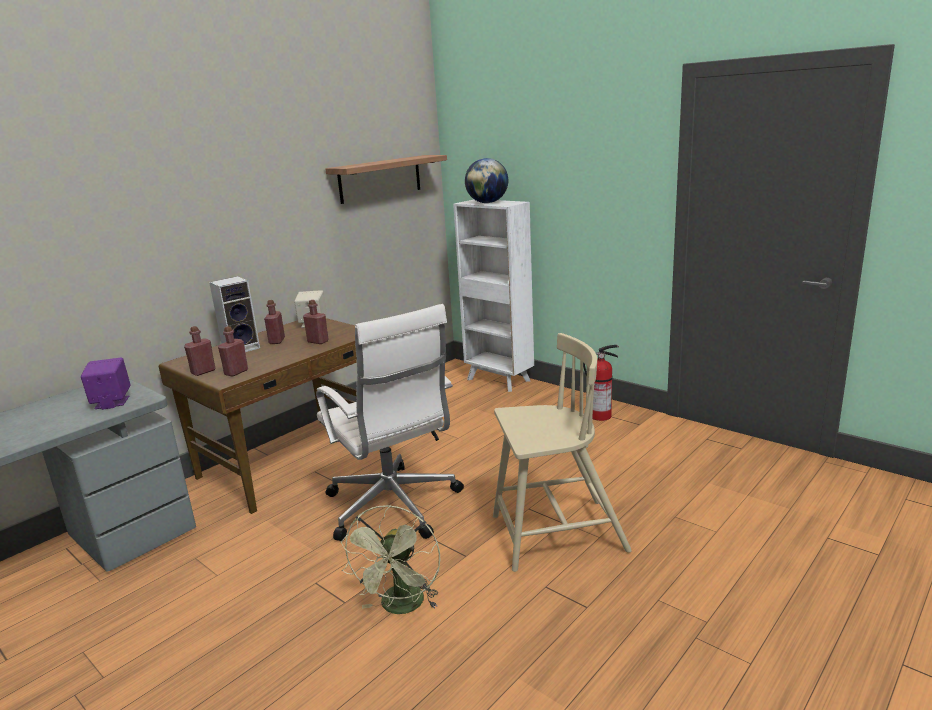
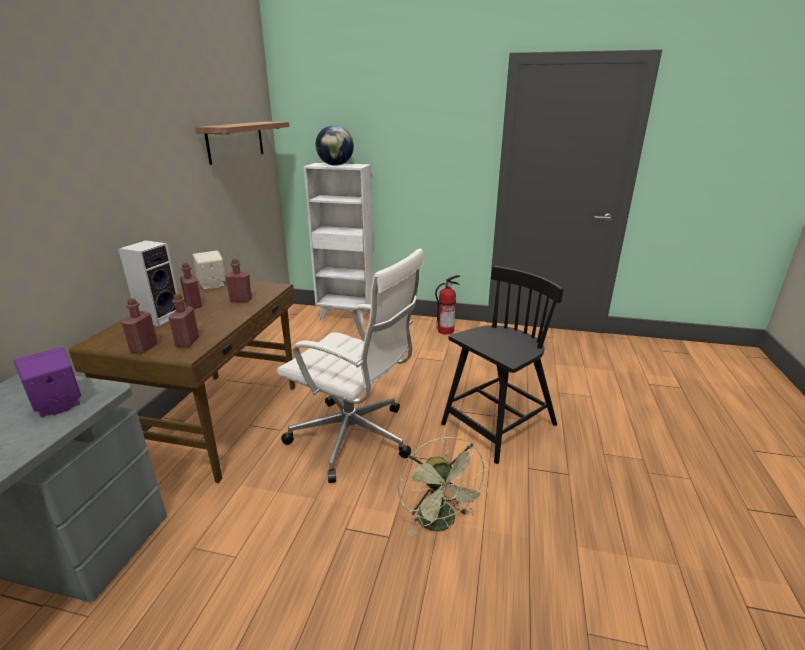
camera: 30 degrees left, 5 degrees up
beige chair [493,333,632,572] -> black chair [441,266,563,464]

